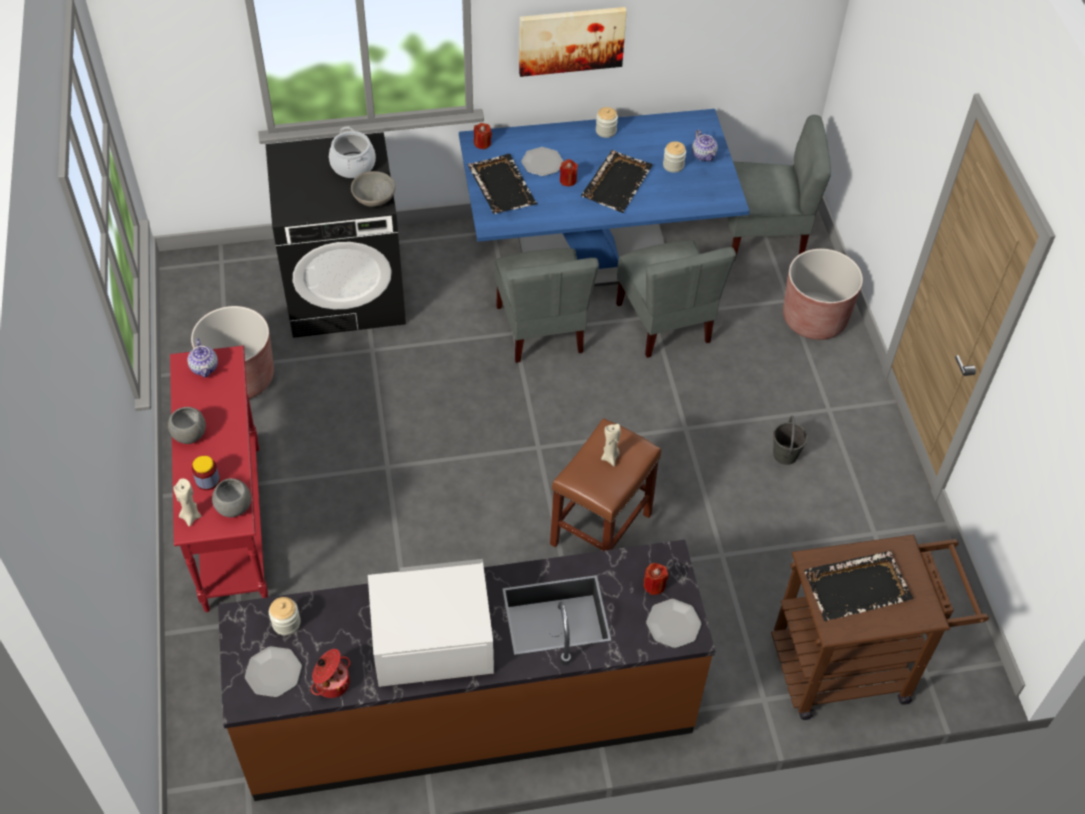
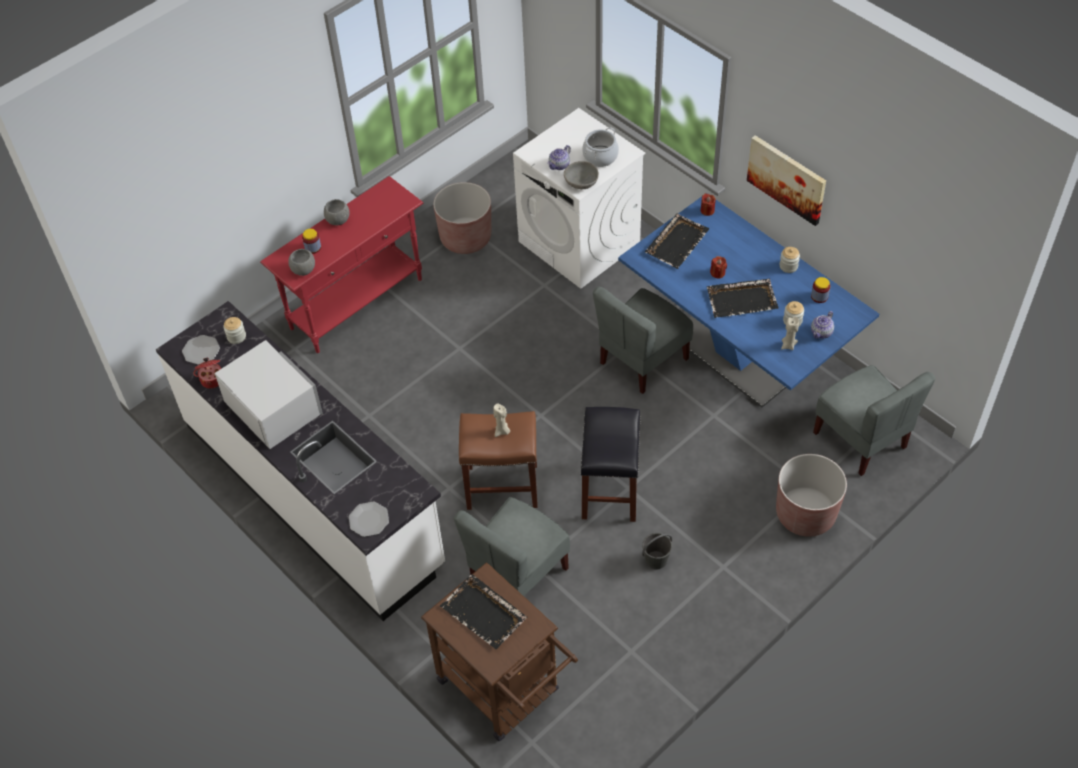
camera: 60 degrees right, 0 degrees up
beige candle [174,478,202,527] -> beige candle moved to [781,317,799,350]
teapot [187,338,218,378] -> teapot moved to [548,145,571,170]
brown counter [218,539,715,801] -> white counter [156,301,445,621]
black washing machine [266,132,406,338] -> white washing machine [513,108,645,289]
plate [521,147,563,176] -> none
grey chair [616,240,736,358] -> grey chair moved to [454,497,570,596]
red candle [644,563,668,595] -> none
none -> black stool [580,407,641,522]
none -> jar [811,277,830,303]

